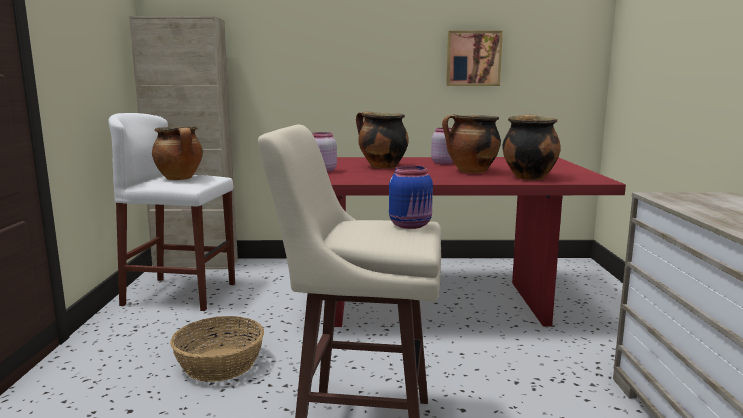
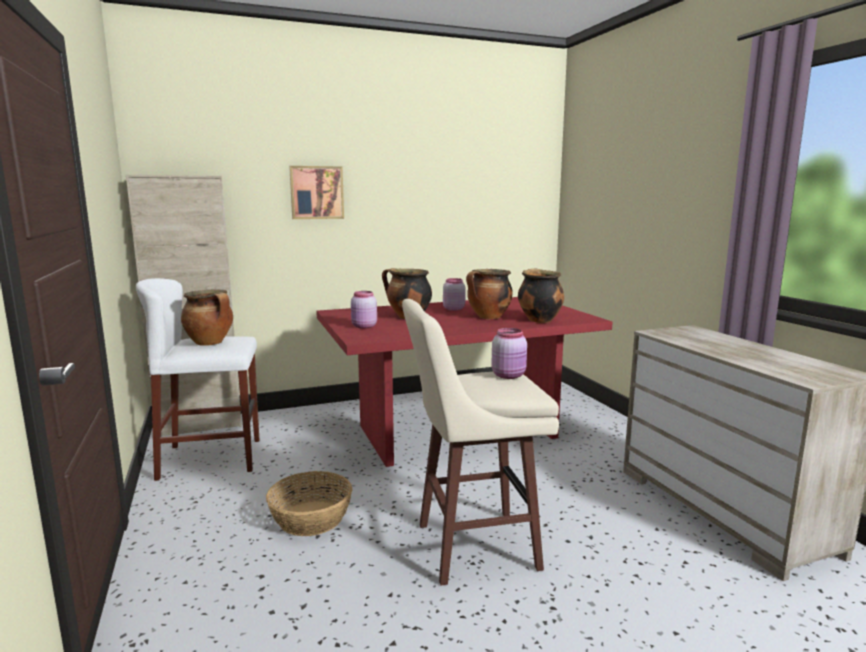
camera: 20 degrees left, 0 degrees up
blue jar [389,166,433,229] -> pink jar [491,328,527,379]
picture [446,31,503,86] -> picture moved to [289,166,344,219]

